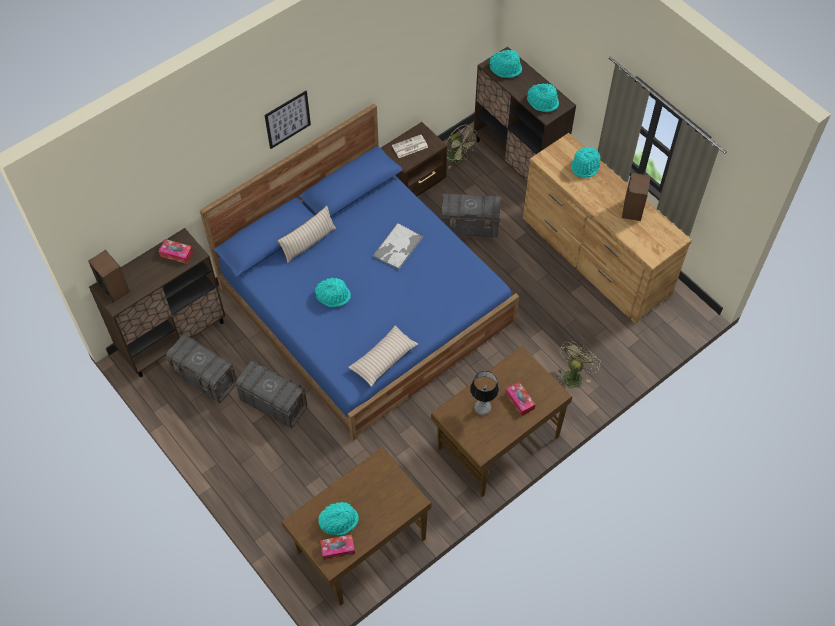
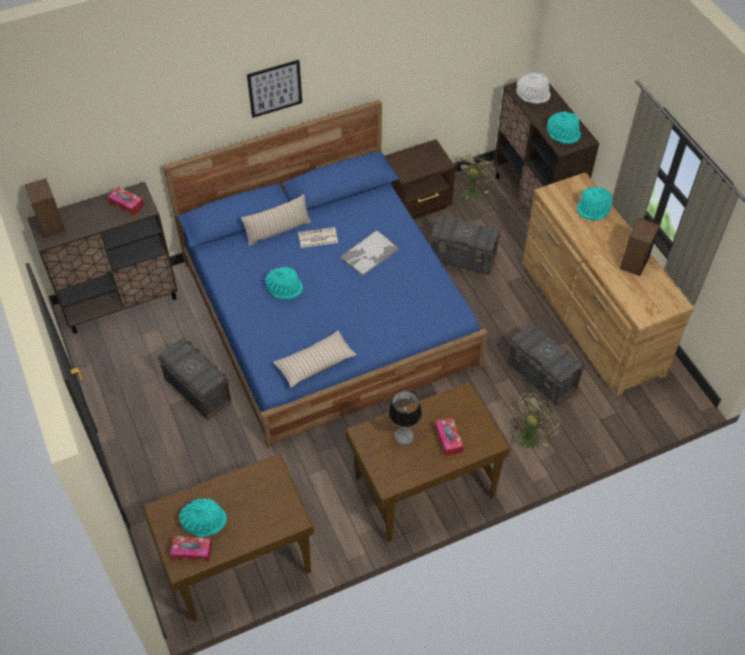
camera: 15 degrees right, 5 degrees down
grey storage box [165,334,237,403] -> grey storage box moved to [508,323,585,405]
newspaper [392,135,428,158] -> newspaper moved to [298,227,338,248]
green fan [446,125,477,169] -> green fan turned 135 degrees counterclockwise [455,151,496,202]
turquoise hat [490,50,522,78] -> white hat [516,73,551,104]

